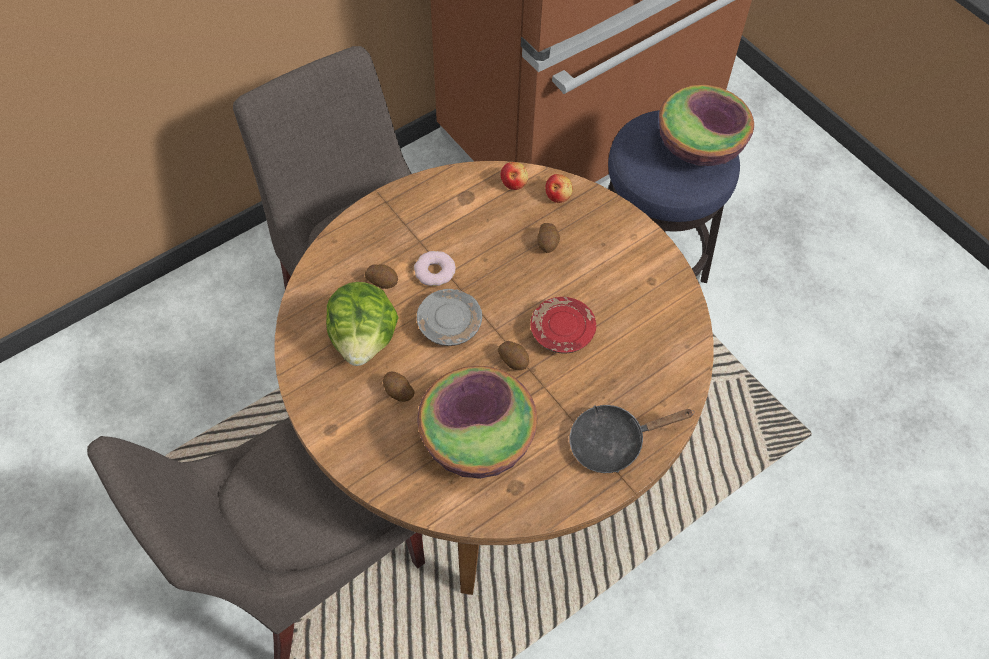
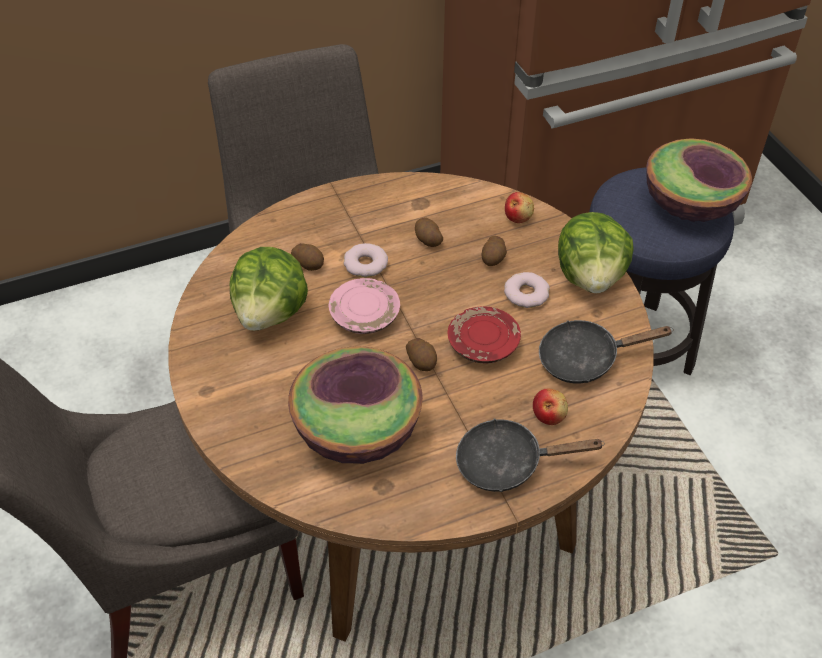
camera: 15 degrees right, 10 degrees down
potato [383,372,415,402] -> potato moved to [415,218,443,247]
grey plate [417,289,482,346] -> pink plate [329,278,400,334]
apple [501,162,528,190] -> apple moved to [533,389,568,425]
none -> donut [504,272,550,308]
none -> black frying pan [539,320,673,383]
none -> lettuce [558,212,634,293]

